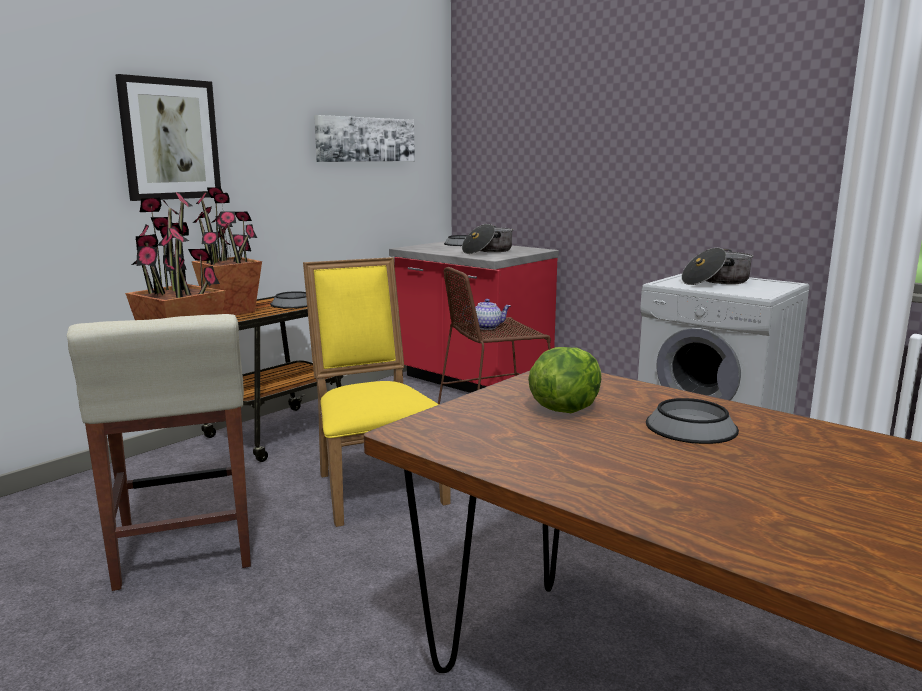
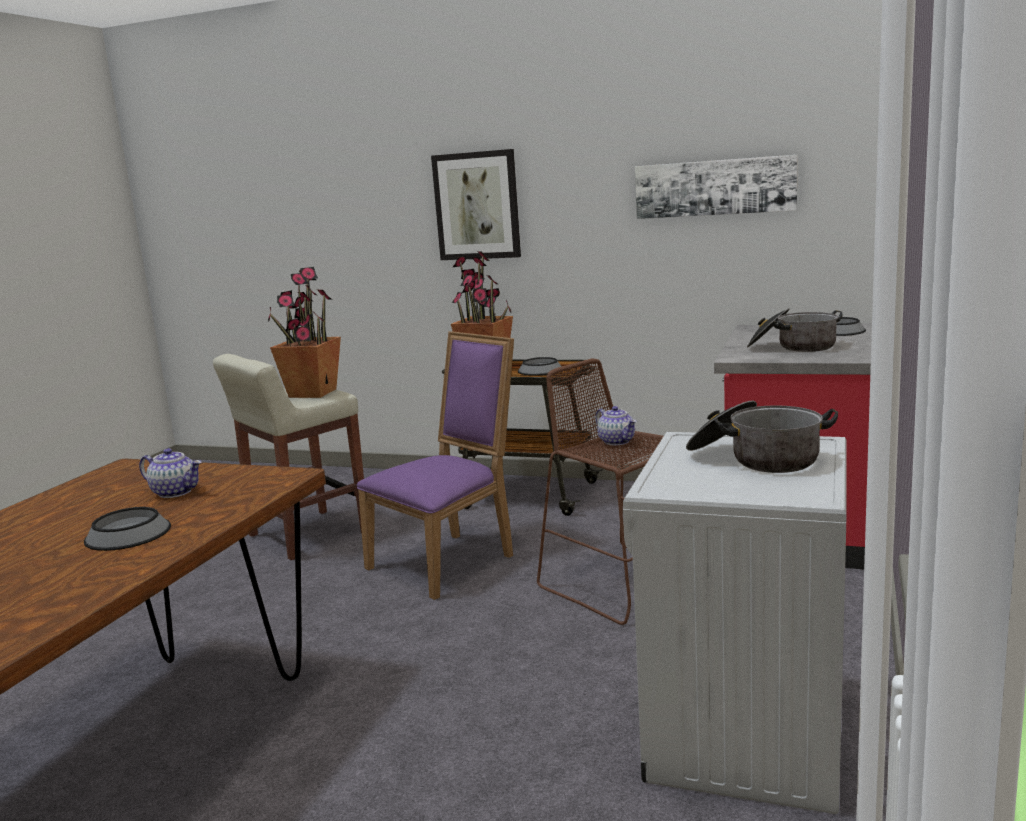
camera: 70 degrees right, 0 degrees up
yellow chair [303,257,451,527] -> purple chair [357,331,514,600]
lettuce [528,347,602,413] -> teapot [139,448,202,498]

